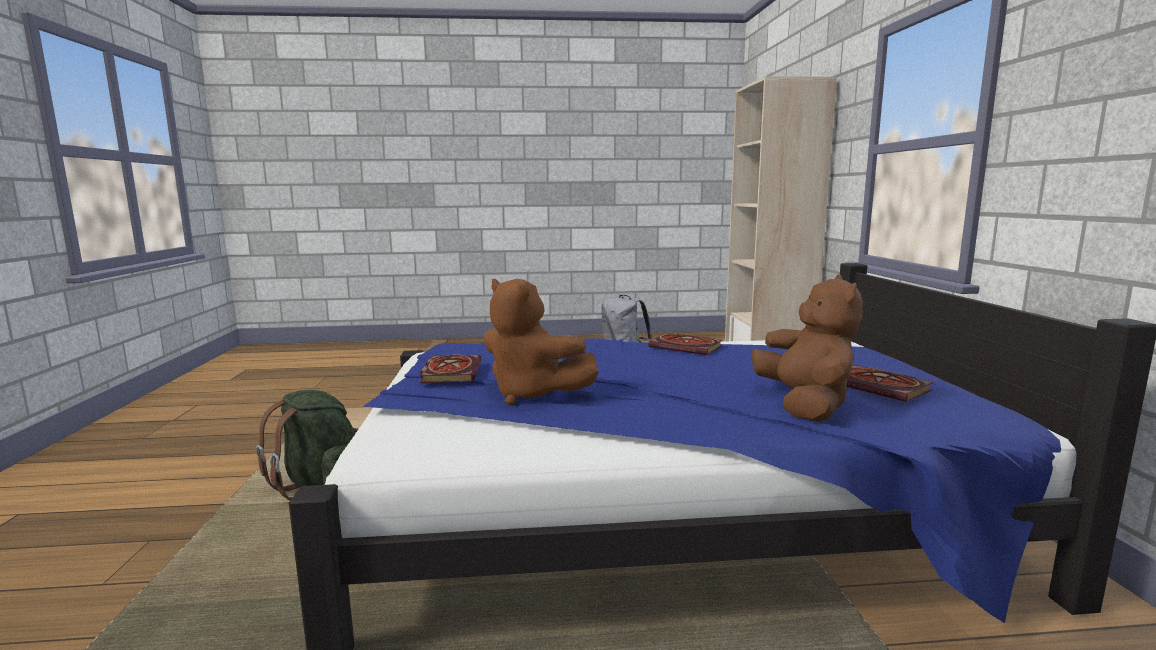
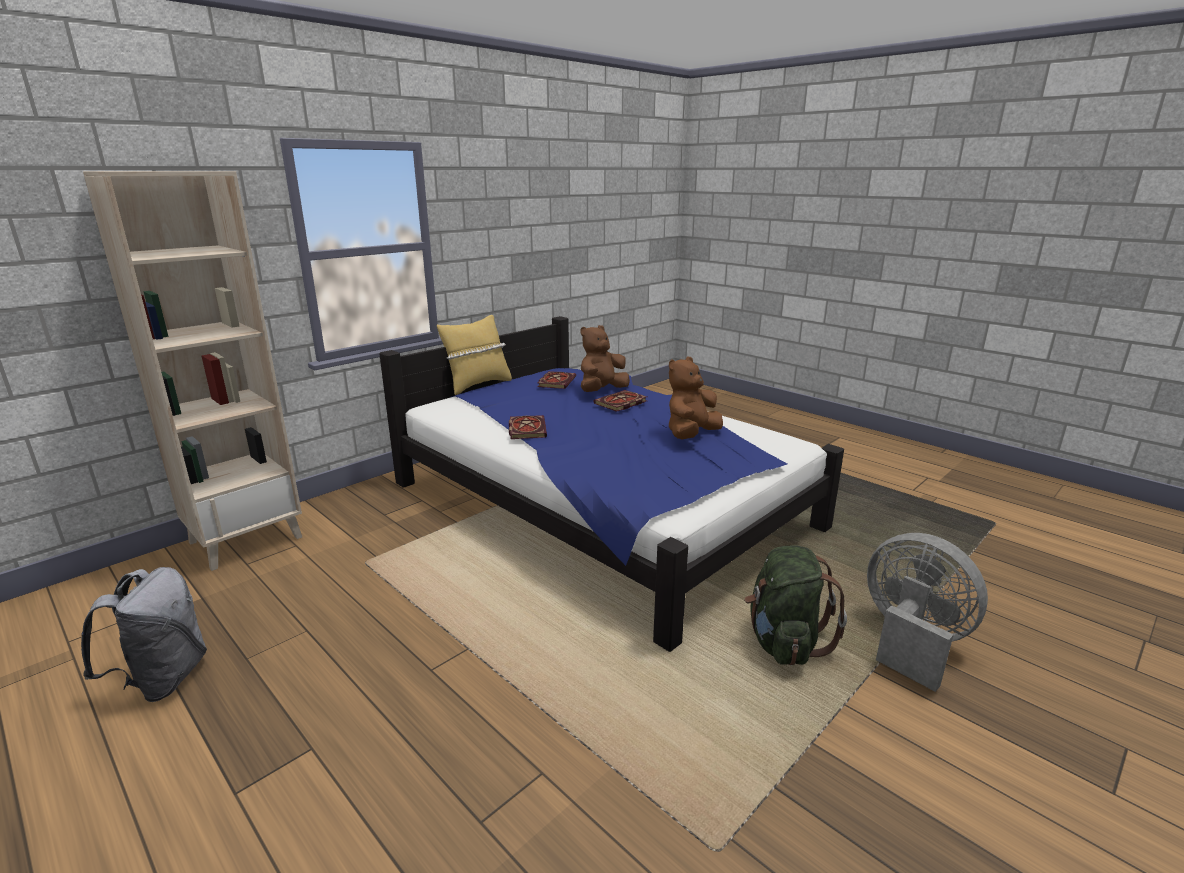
camera: 130 degrees left, 10 degrees up
book [420,354,481,383] -> book moved to [594,390,647,412]
brown plush toy [484,279,599,405] -> brown plush toy turned 135 degrees counterclockwise [669,357,723,439]
none -> yellow pillow [437,315,512,395]
none -> grey fan [867,533,988,692]

